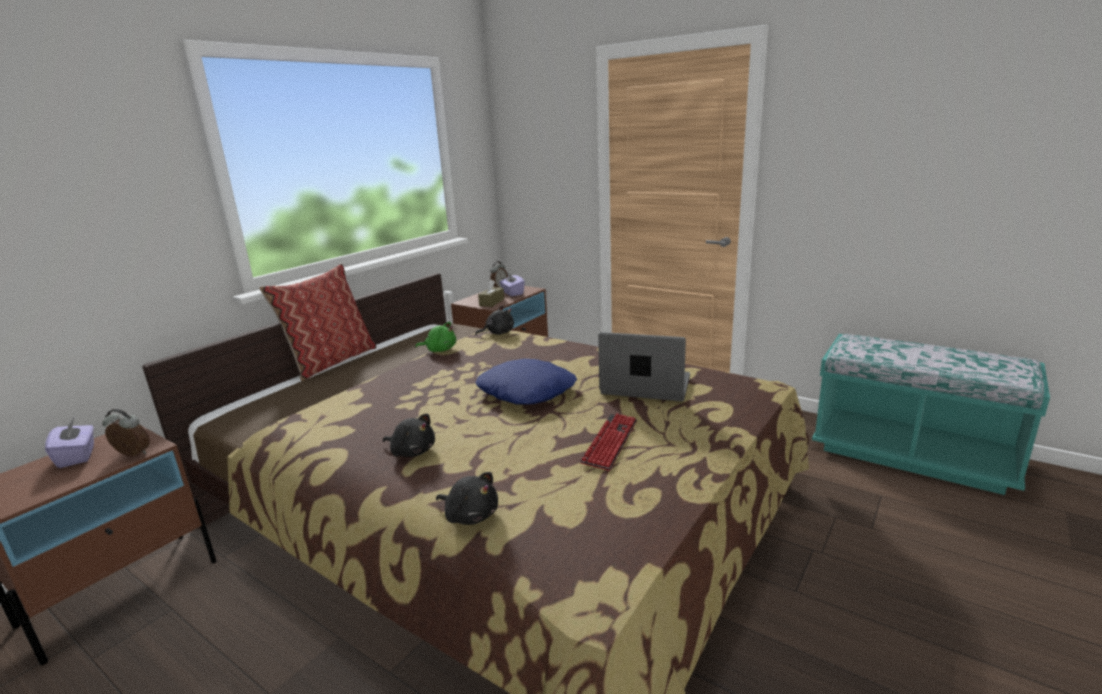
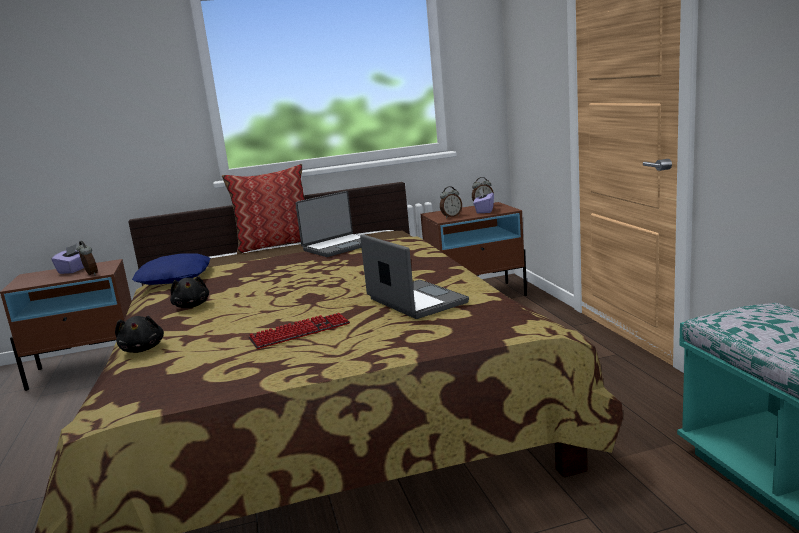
camera: 40 degrees right, 5 degrees down
green plush toy [415,322,456,352] -> laptop [295,191,361,257]
black plush toy [475,306,514,335] -> none
blue pillow [475,359,577,405] -> blue pillow moved to [132,254,210,285]
brown tissue box [478,280,504,307] -> alarm clock [440,186,462,218]

